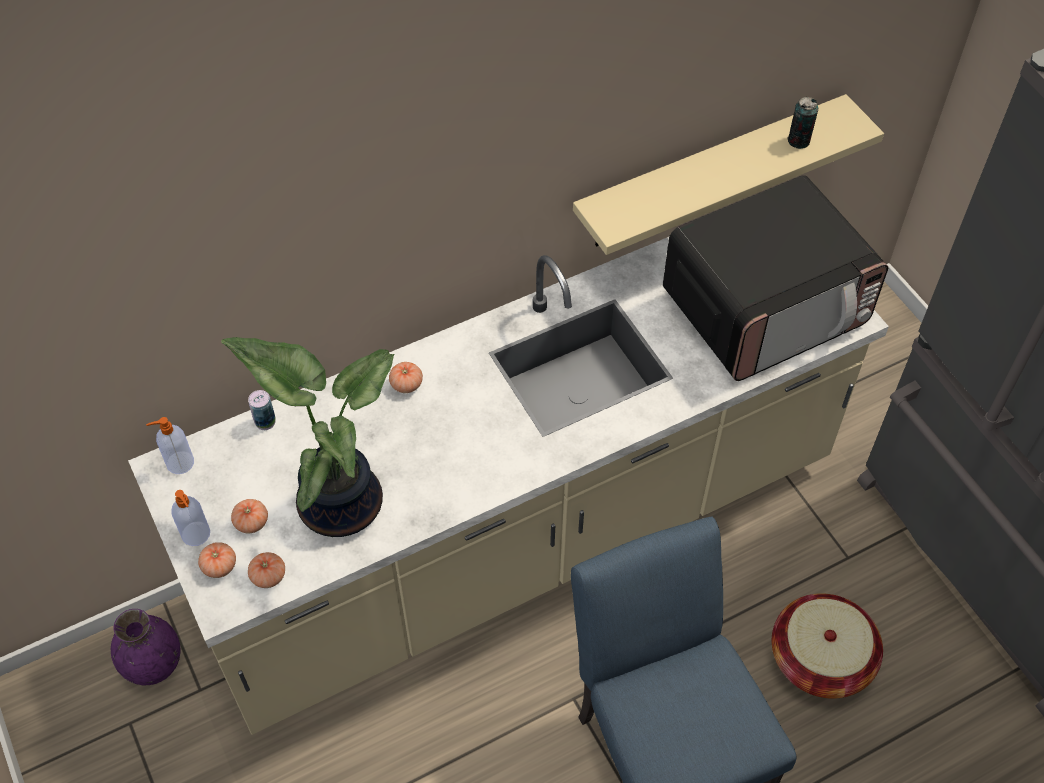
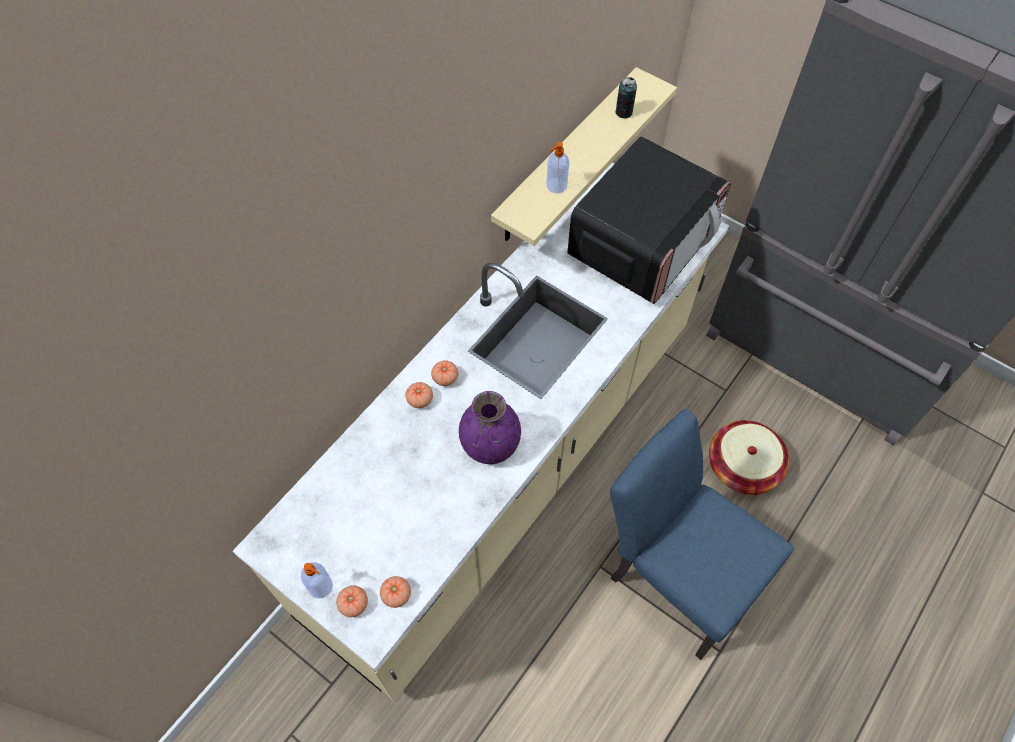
camera: 25 degrees left, 5 degrees up
purple vase [111,609,181,685] -> purple vase moved to [459,391,521,464]
soap dispenser [146,417,194,474] -> soap dispenser moved to [546,142,569,194]
potted plant [221,337,395,537] -> none
tomato [231,499,268,534] -> tomato moved to [431,360,458,386]
can [248,390,276,430] -> none

